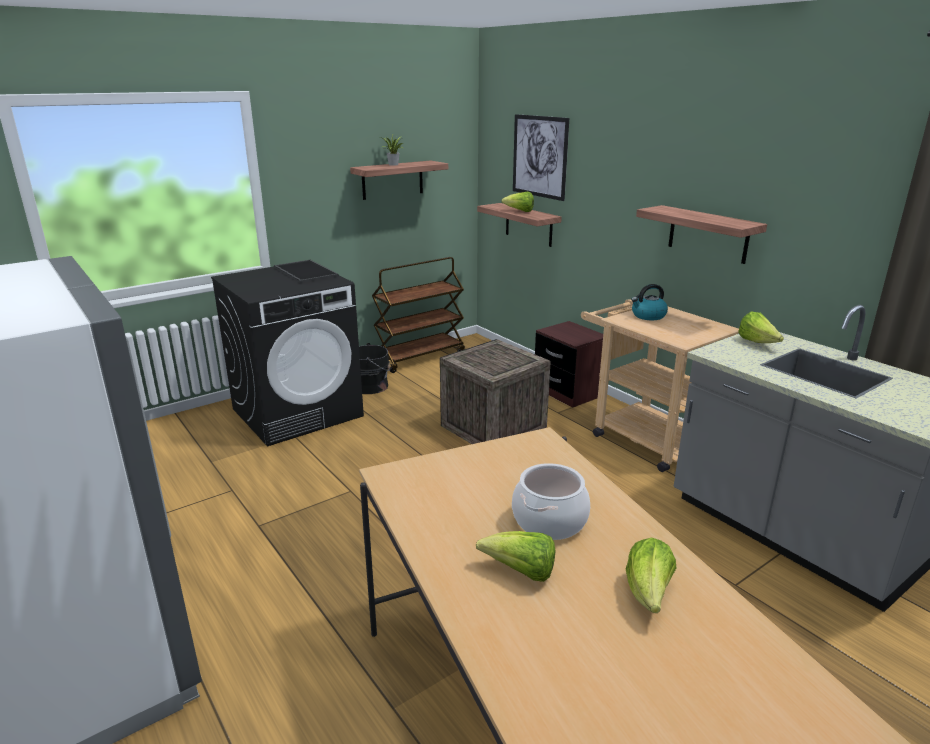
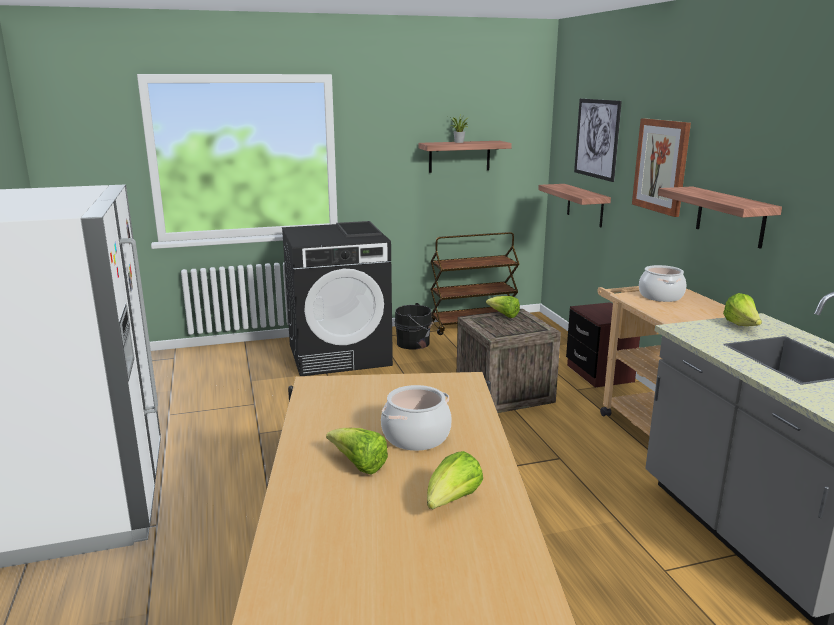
camera: 20 degrees right, 5 degrees down
lettuce [501,192,534,212] -> lettuce moved to [486,296,520,318]
kettle [631,284,668,320] -> cooking pot [639,265,686,302]
none -> picture [632,118,691,217]

